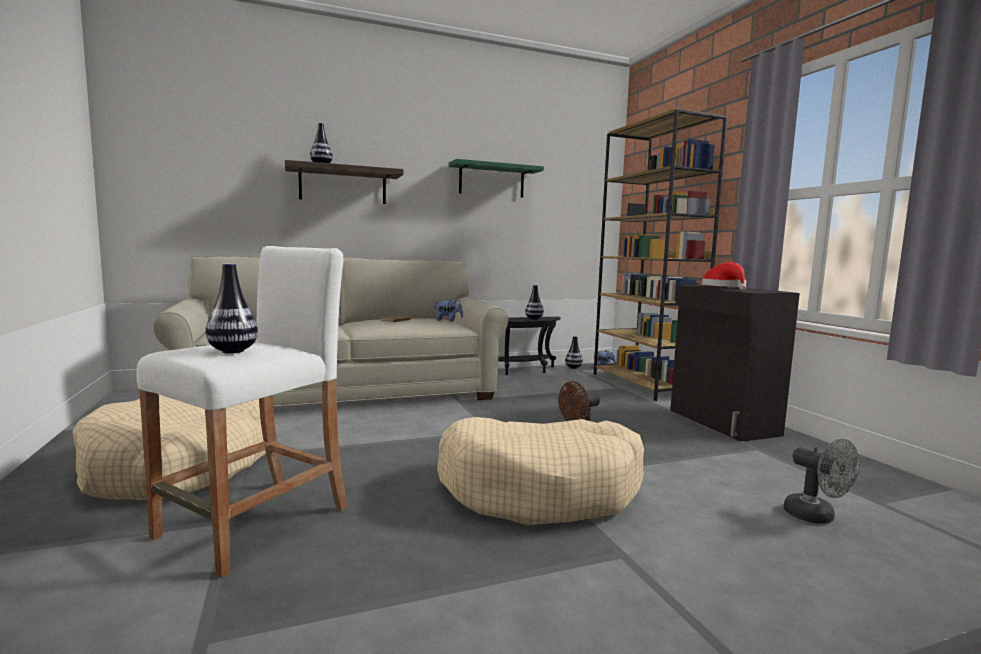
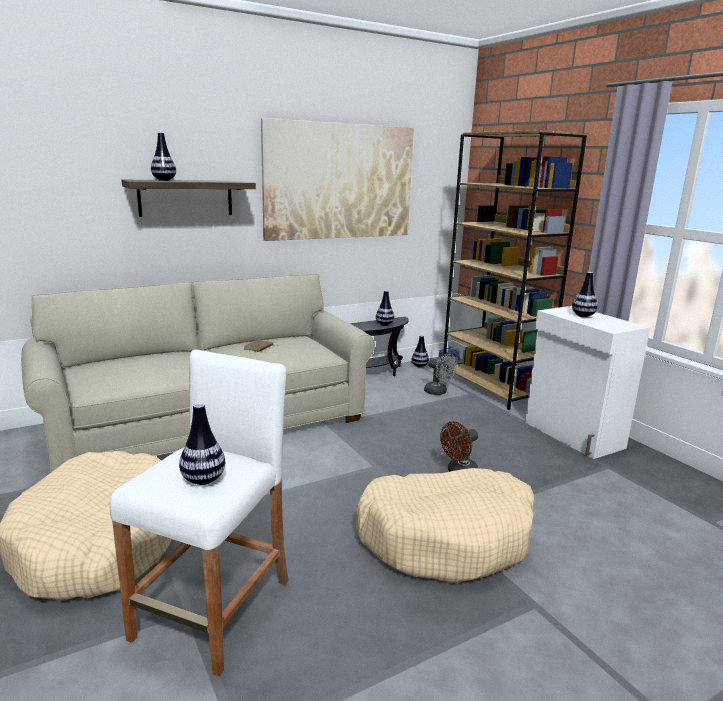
camera: 10 degrees left, 10 degrees up
plush toy [434,299,463,322] -> none
green shelf [449,159,544,198] -> picture [261,118,414,241]
black cabinet [670,285,800,442] -> white cabinet [525,306,650,459]
red hat [702,262,747,290] -> vase [572,272,598,317]
grey fan [784,439,859,524] -> grey fan moved to [424,353,457,395]

